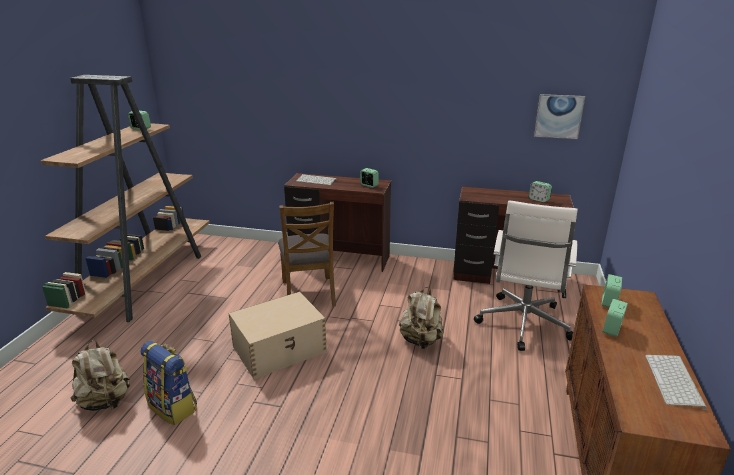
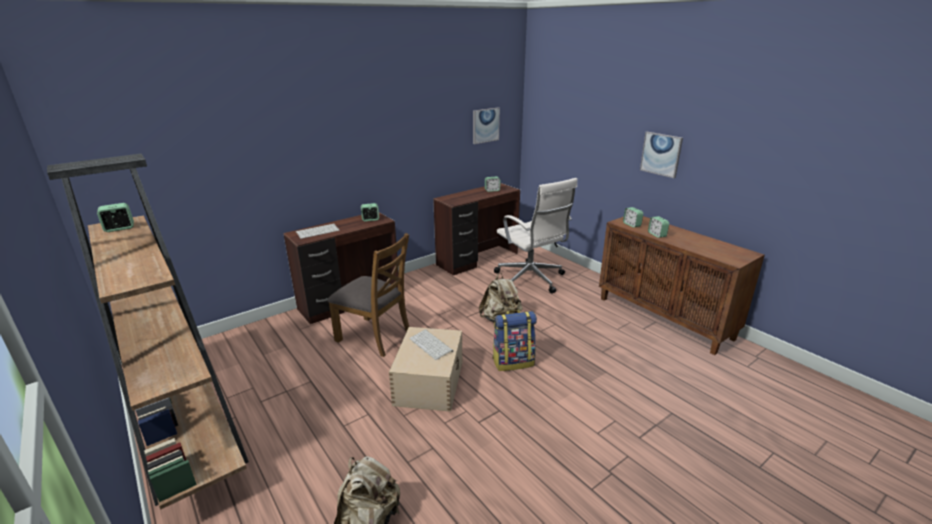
camera: 50 degrees left, 0 degrees up
backpack [140,341,197,425] -> backpack moved to [492,310,537,371]
keyboard [645,355,707,410] -> keyboard moved to [409,329,453,360]
none -> picture [640,132,683,178]

